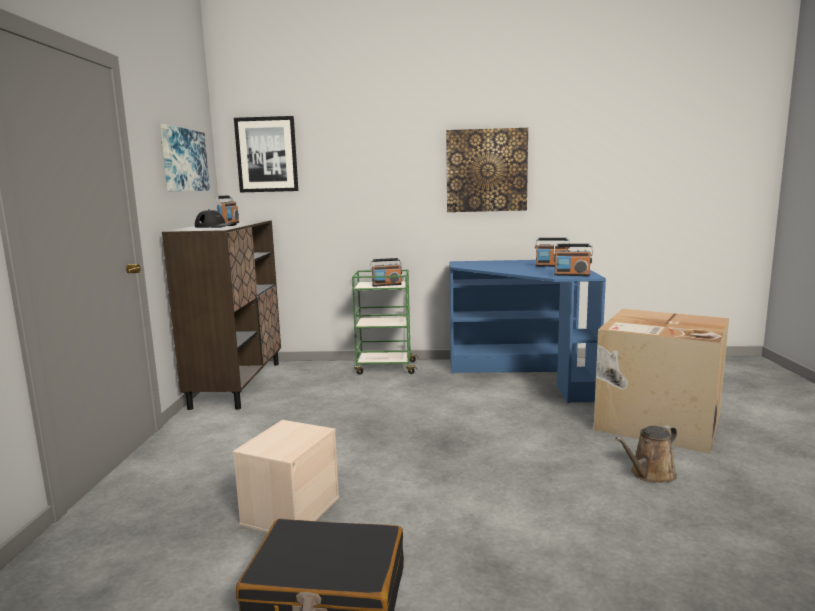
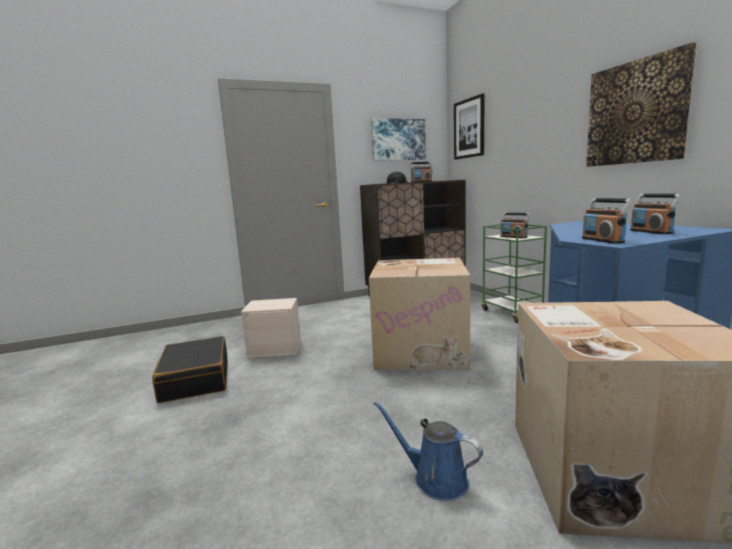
camera: 65 degrees right, 0 degrees up
brown watering can [615,425,677,483] -> blue watering can [373,401,483,500]
none -> cardboard box [369,258,470,370]

